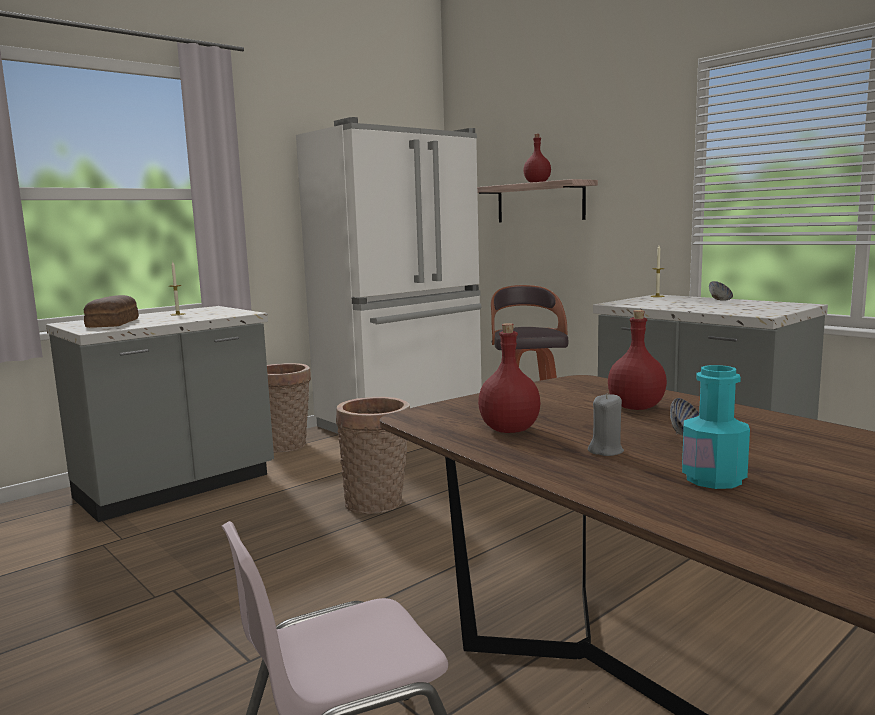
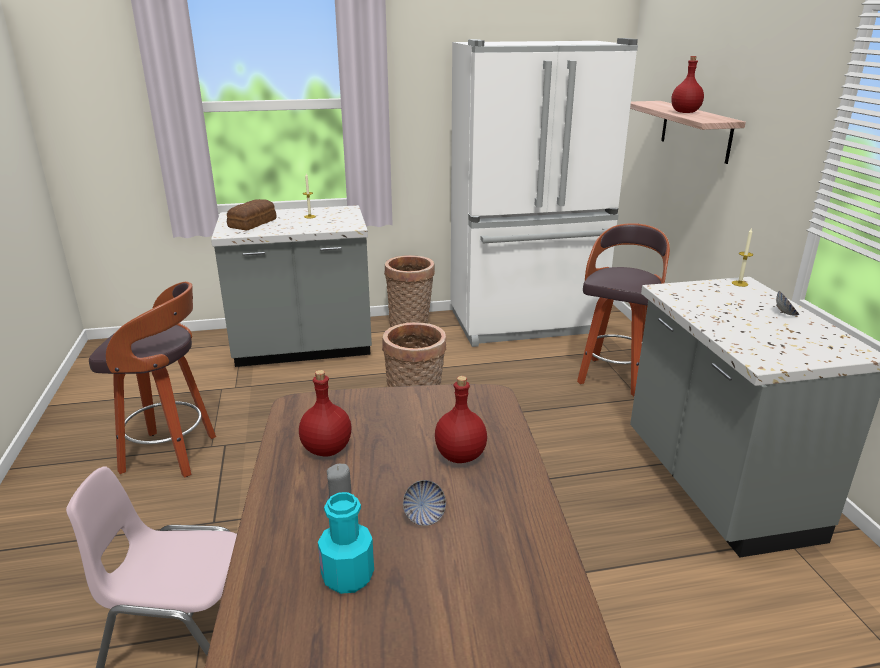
camera: 30 degrees right, 15 degrees up
none -> stool [89,282,216,478]

